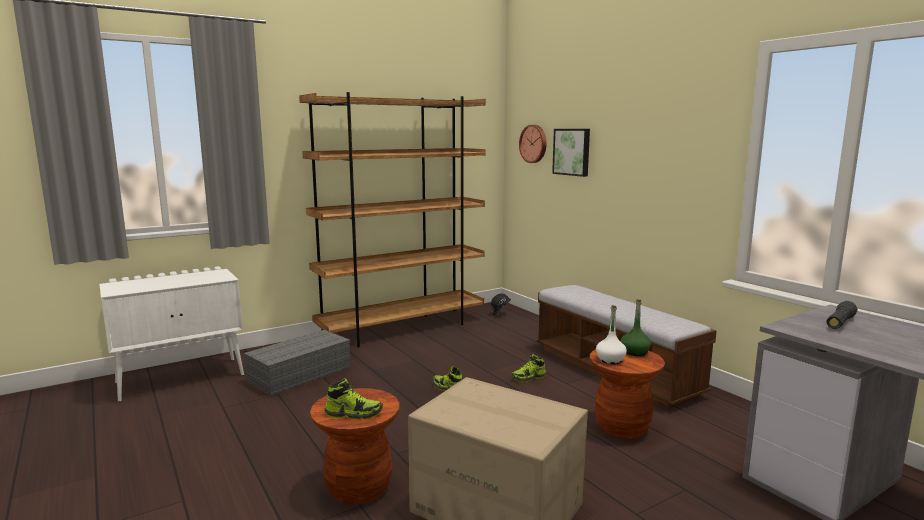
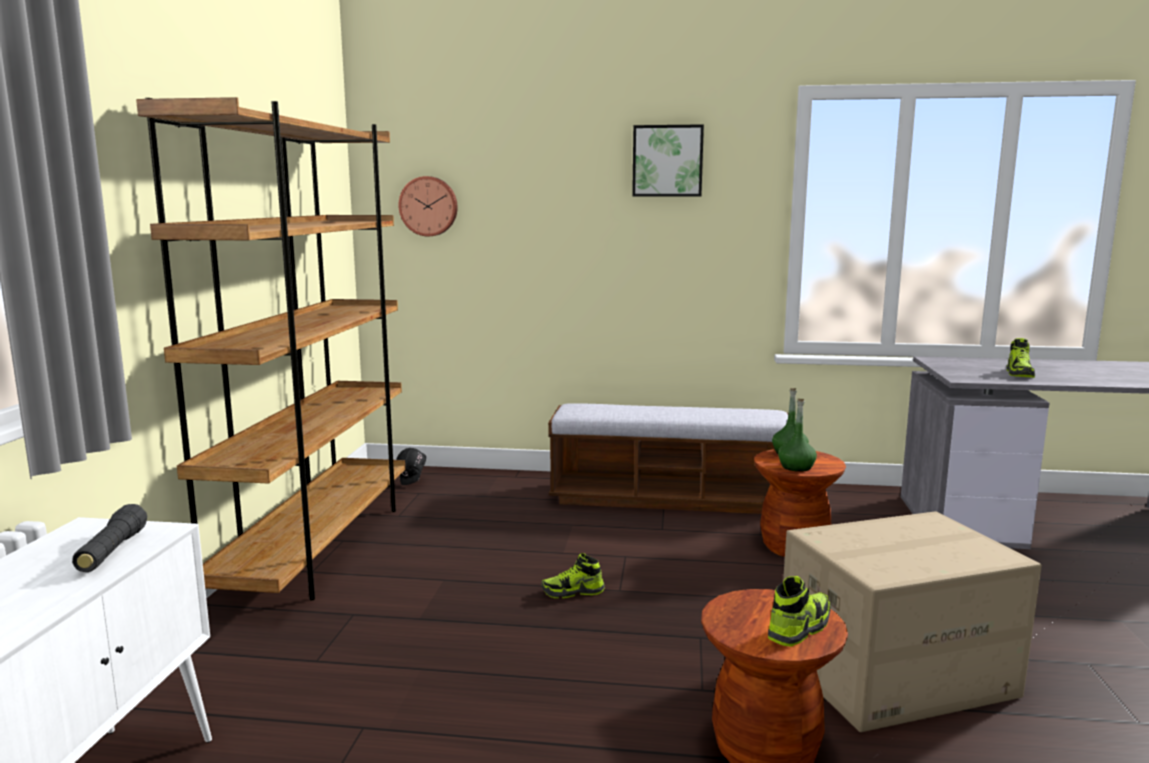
camera: 50 degrees left, 0 degrees up
grey storage box [244,330,350,396] -> none
shoe [512,354,546,382] -> shoe moved to [1007,338,1035,378]
picture [552,129,590,177] -> picture moved to [632,124,704,197]
white bottle [596,305,627,364] -> green bottle [778,398,817,472]
black flashlight [826,301,858,329] -> black flashlight moved to [72,504,147,572]

